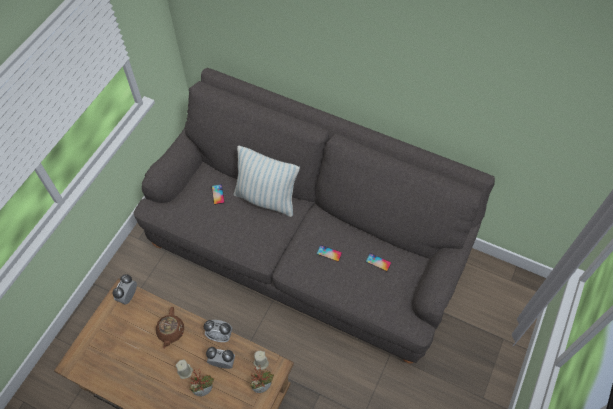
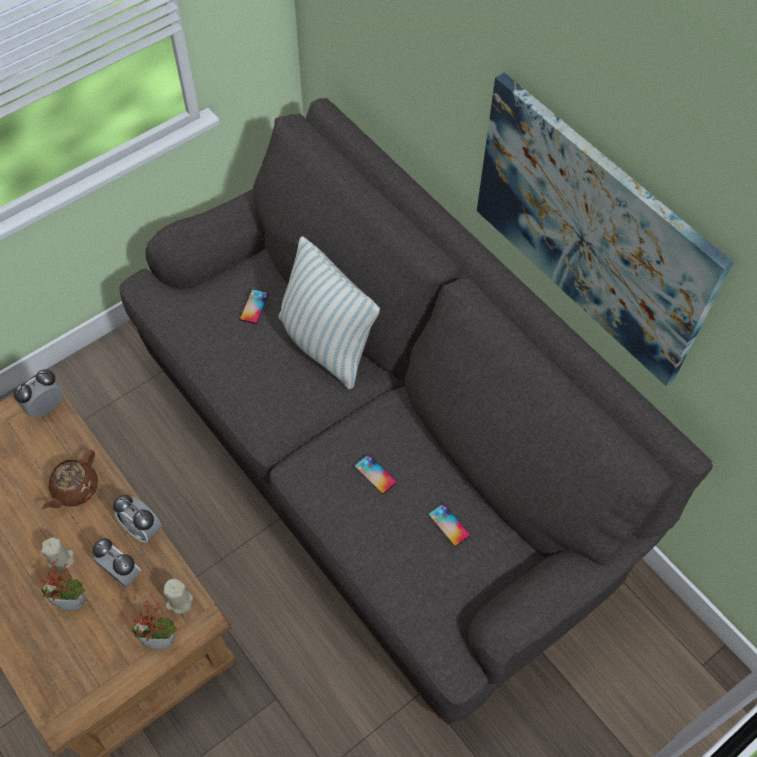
camera: 25 degrees right, 0 degrees up
none -> picture [477,73,733,386]

